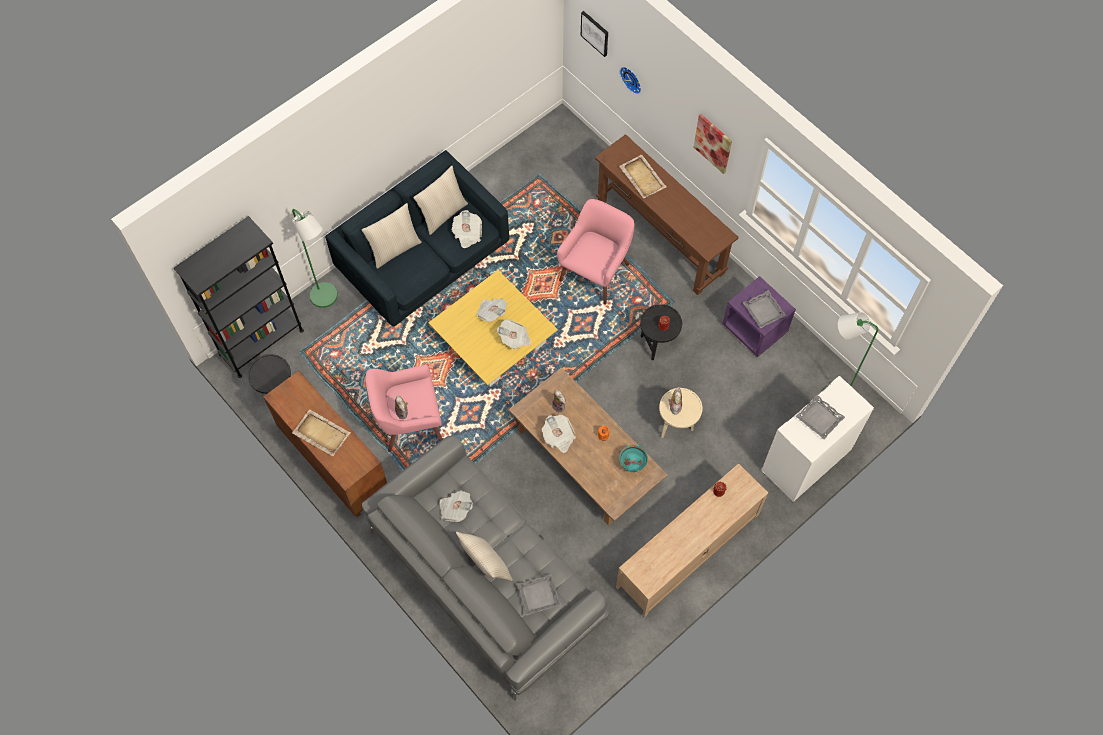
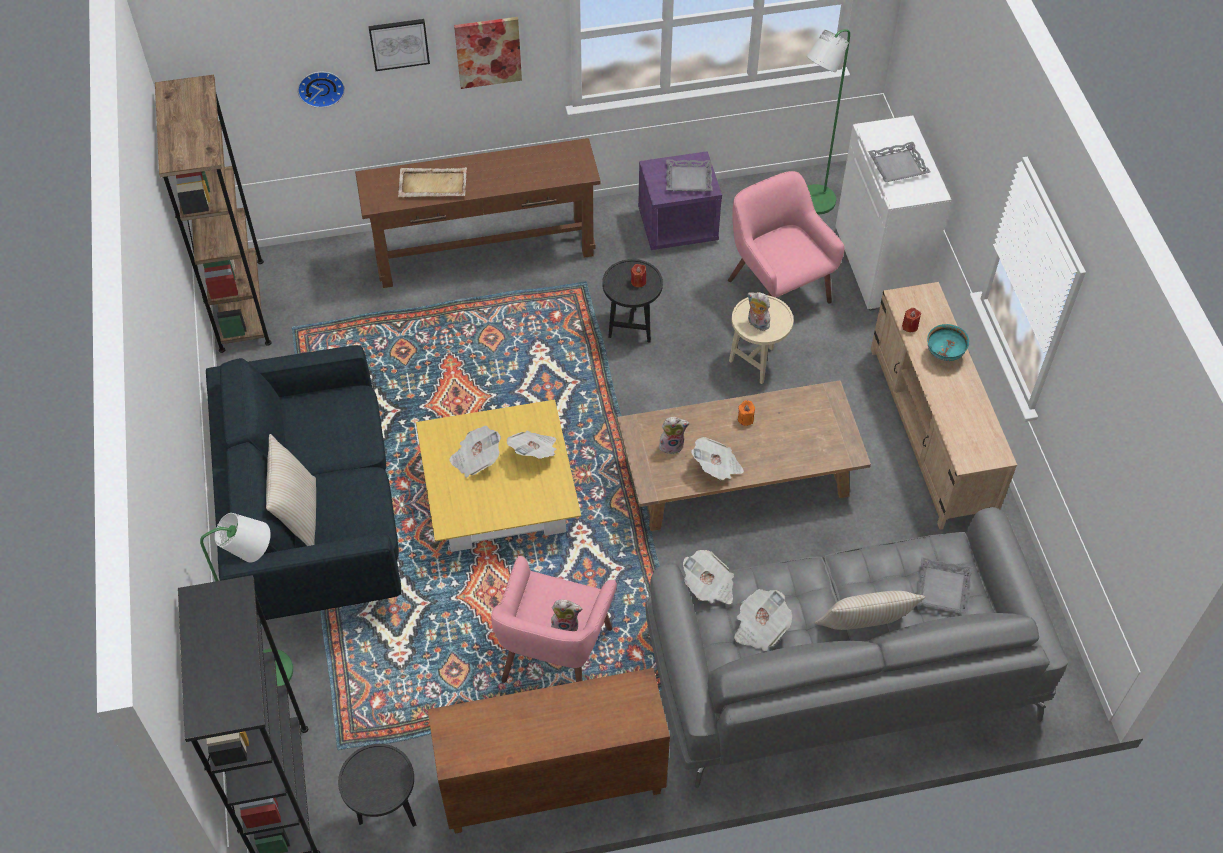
camera: 60 degrees left, 10 degrees down
beige tray [292,409,351,456] -> none
beige pillow [413,166,468,235] -> none
newspaper [451,210,482,248] -> newspaper moved to [683,550,734,604]
pink armchair [557,199,635,304] -> pink armchair moved to [728,171,844,304]
picture [581,11,608,57] -> picture moved to [368,19,430,71]
turquoise bowl [619,445,648,472] -> turquoise bowl moved to [927,324,969,361]
none -> brown bookcase [155,75,272,353]

